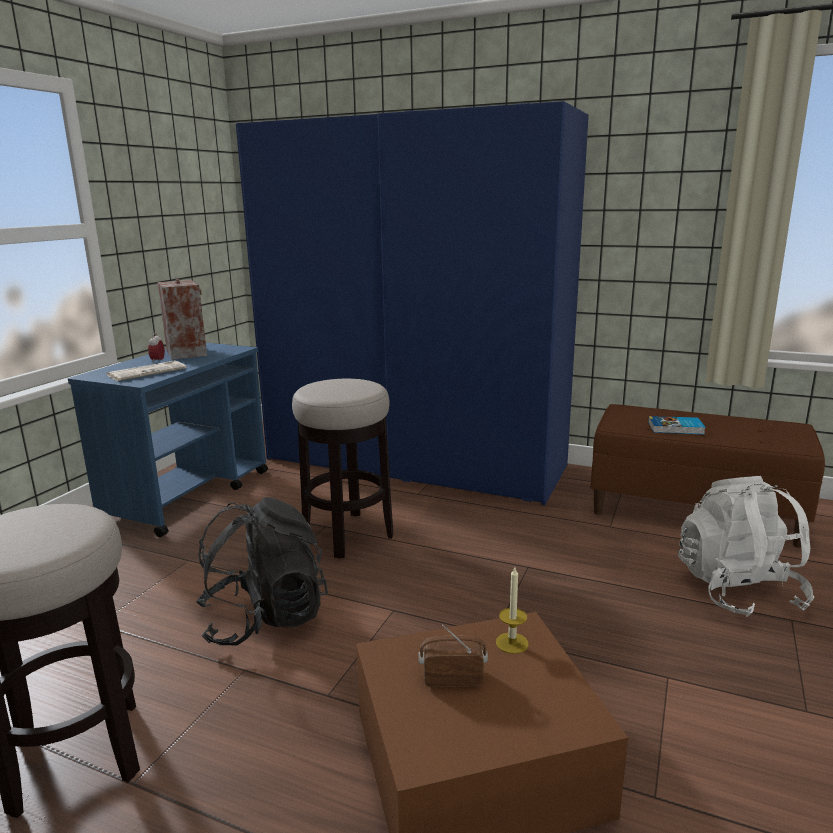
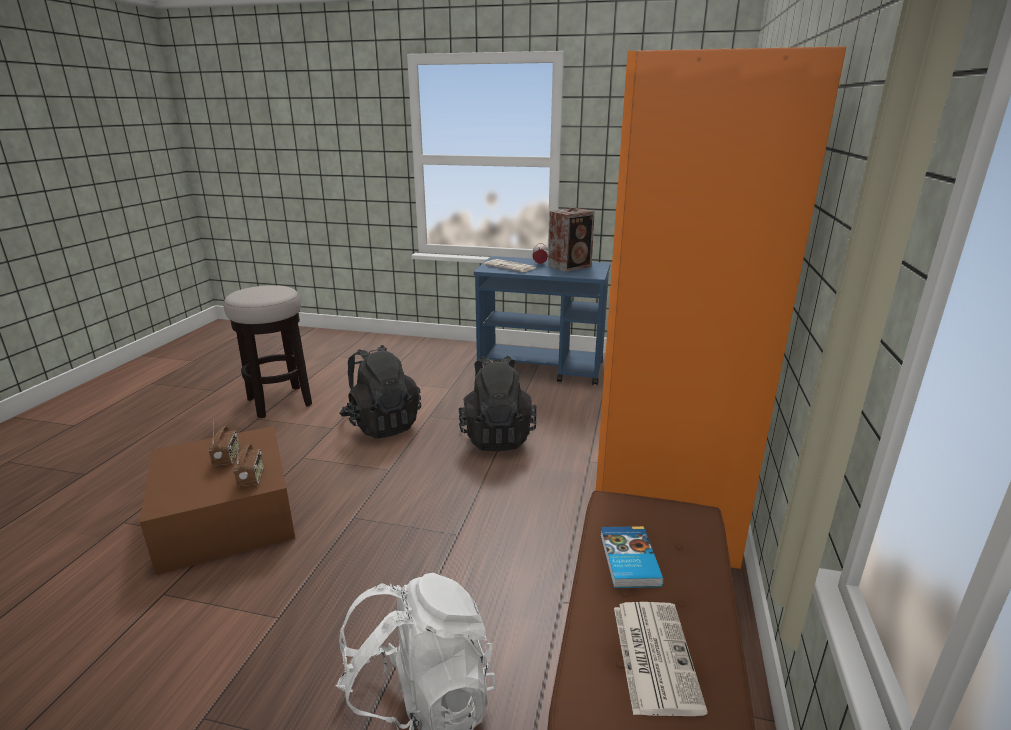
camera: 80 degrees right, 5 degrees up
blue wardrobe [236,101,589,505] -> orange wardrobe [596,46,846,569]
stool [292,379,393,559] -> black backpack [459,355,537,451]
candle [496,568,528,654] -> radio [233,443,264,487]
none -> newspaper [614,602,708,716]

